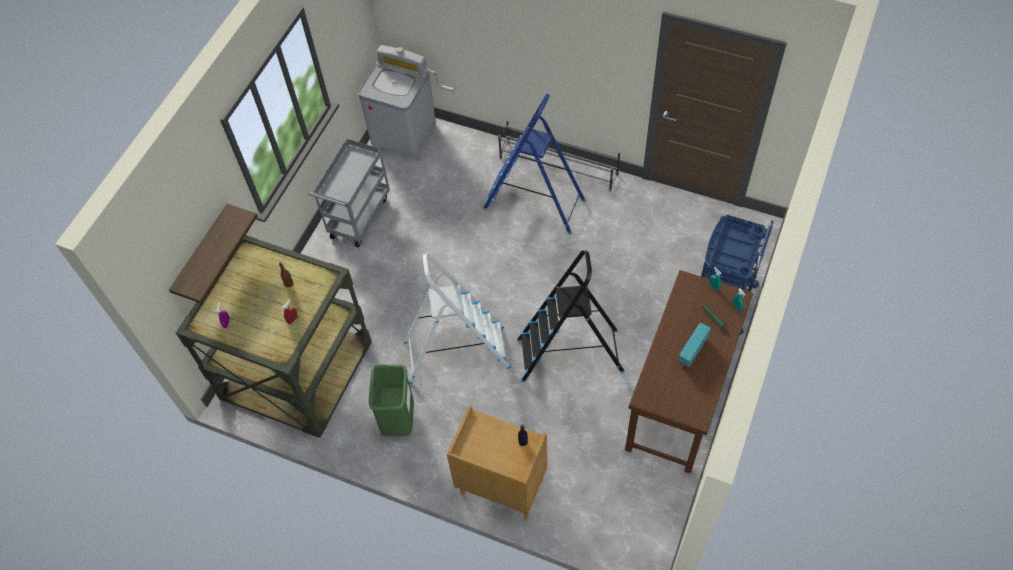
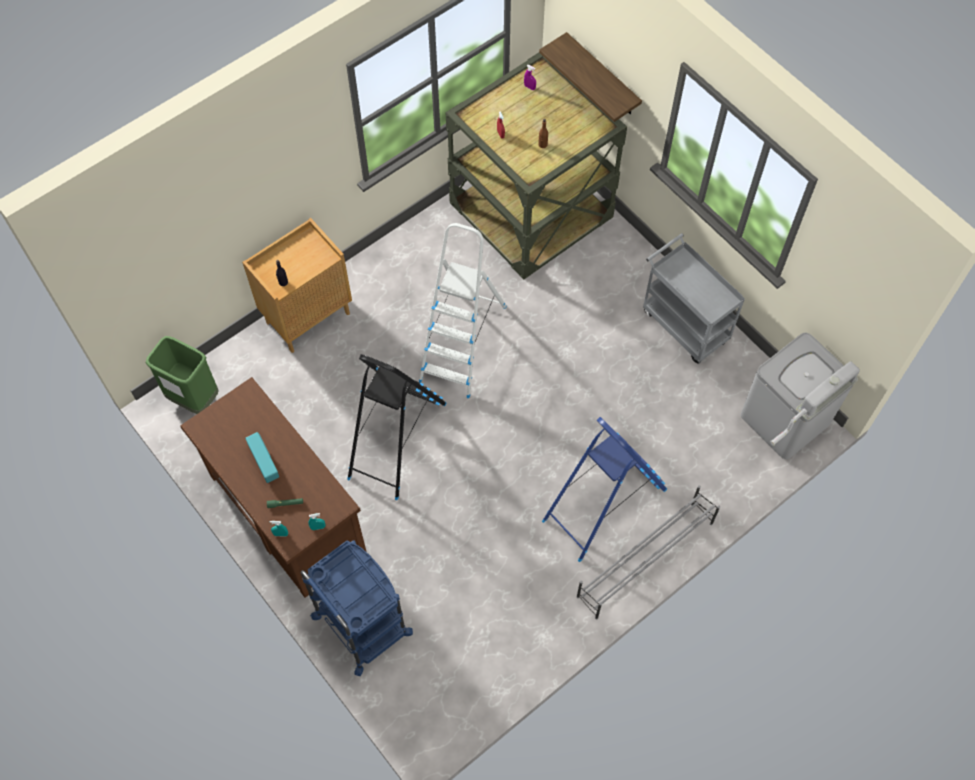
camera: 115 degrees right, 5 degrees up
green trash can [369,364,414,436] -> green trash can moved to [146,336,219,414]

